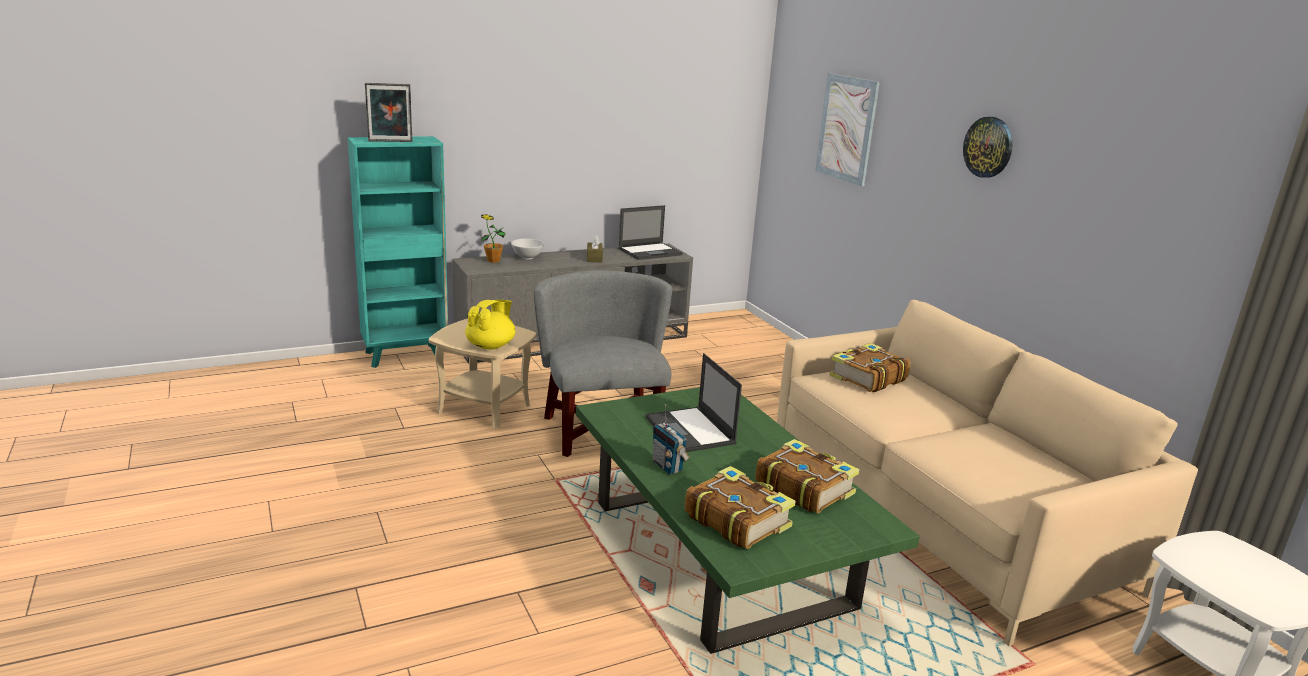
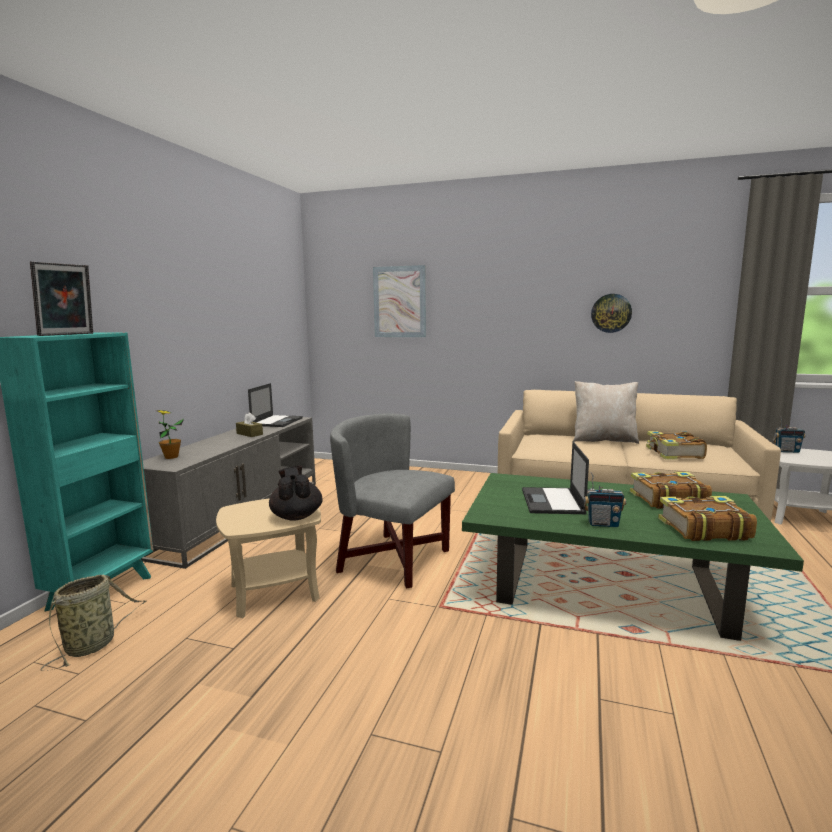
camera: 45 degrees left, 10 degrees down
yellow teapot [465,300,515,350] -> black teapot [269,465,323,521]
white bowl [511,239,544,259] -> none
laptop [646,353,742,452] -> laptop turned 75 degrees clockwise [522,442,589,514]
book [829,343,911,392] -> book moved to [646,431,707,459]
wall clock [963,117,1012,178] -> wall clock moved to [591,294,632,333]
none -> basket [40,575,146,671]
none -> beige pillow [573,381,639,444]
none -> radio [773,416,805,453]

